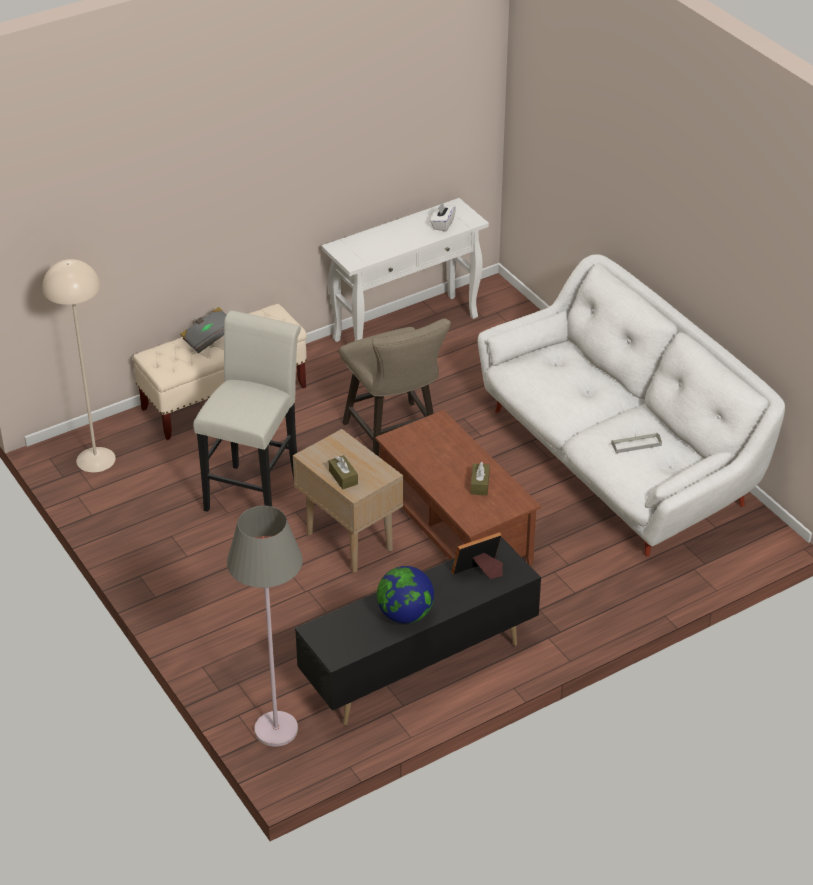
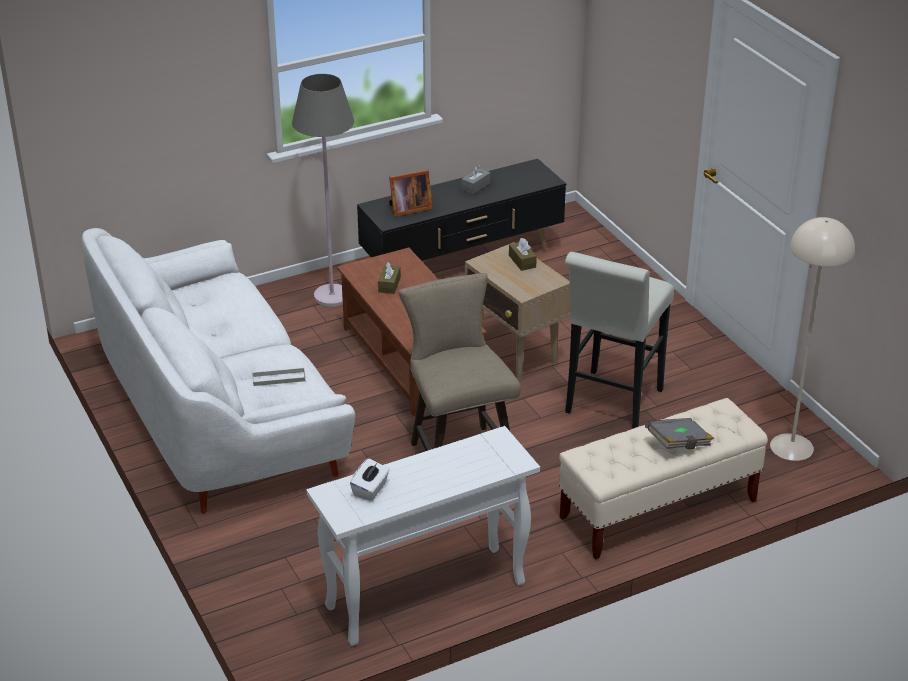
camera: 175 degrees left, 5 degrees down
grey floor lamp [227,506,303,747] -> grey floor lamp moved to [292,74,354,307]
globe [377,566,434,624] -> grey tissue box [461,165,490,194]
grey tray [611,433,662,453] -> grey tray moved to [252,368,305,386]

